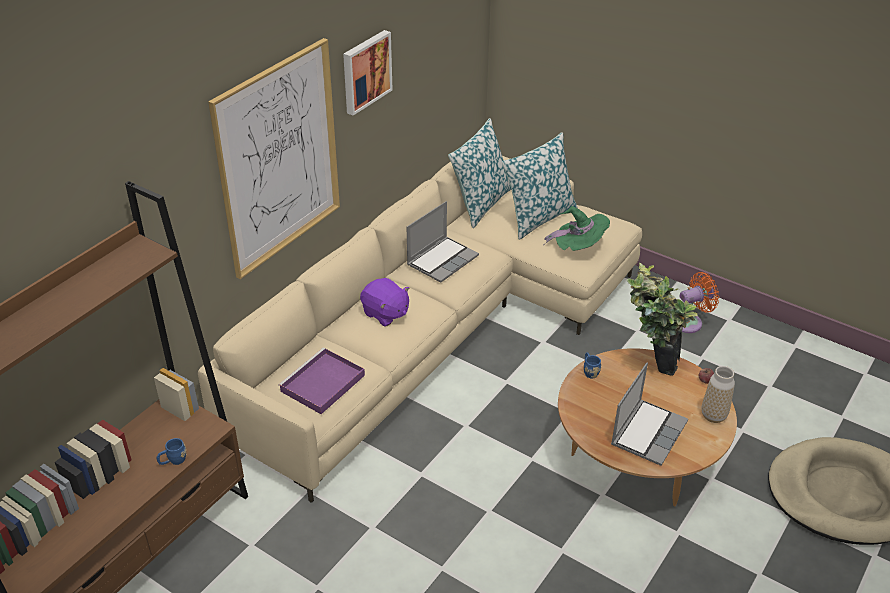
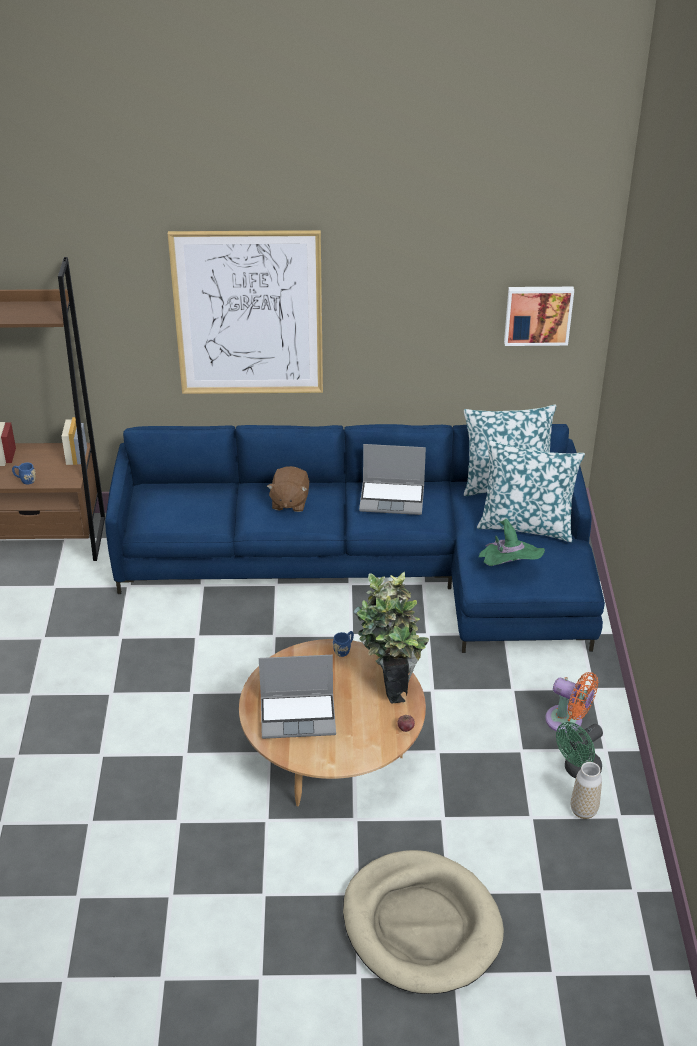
camera: 55 degrees right, 0 degrees up
beige sofa [198,156,642,503] -> blue sofa [105,424,605,653]
purple tray [278,348,365,414] -> none
picture [343,30,393,116] -> picture moved to [504,287,574,346]
purple plush toy [360,278,409,327] -> brown plush toy [267,466,309,512]
vase [702,366,735,423] -> vase moved to [571,762,602,819]
none -> green fan [556,722,603,779]

